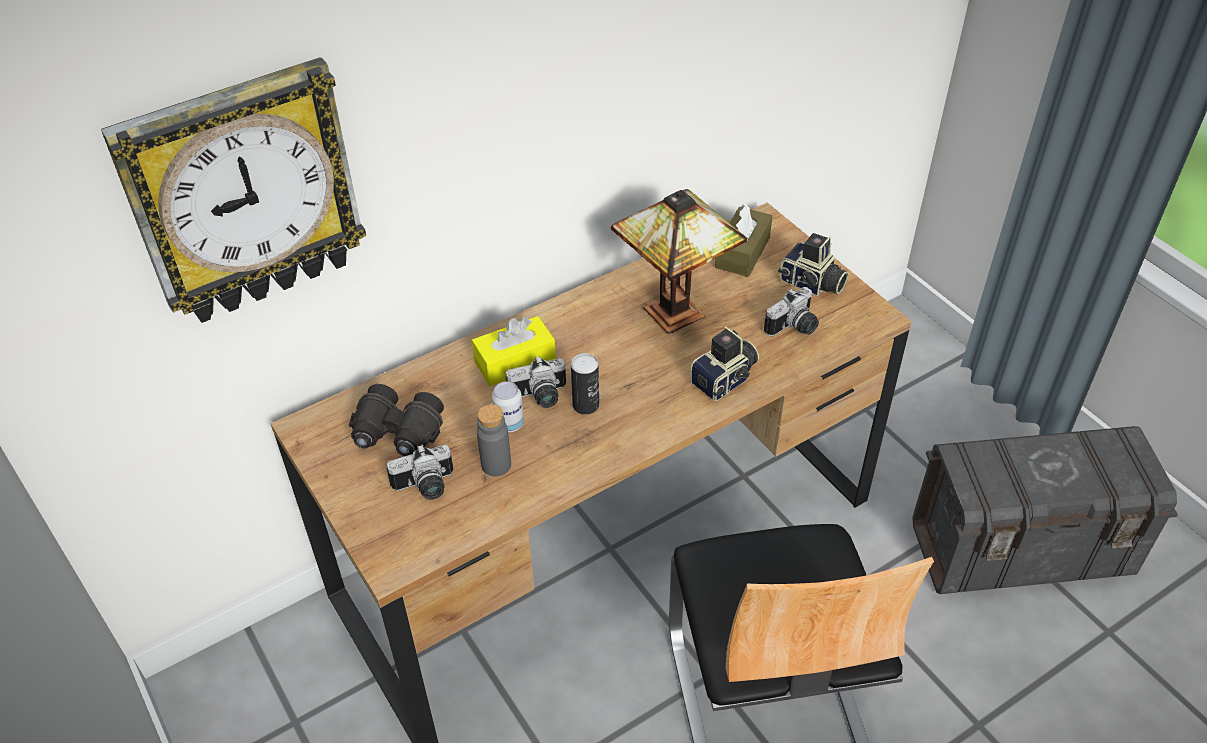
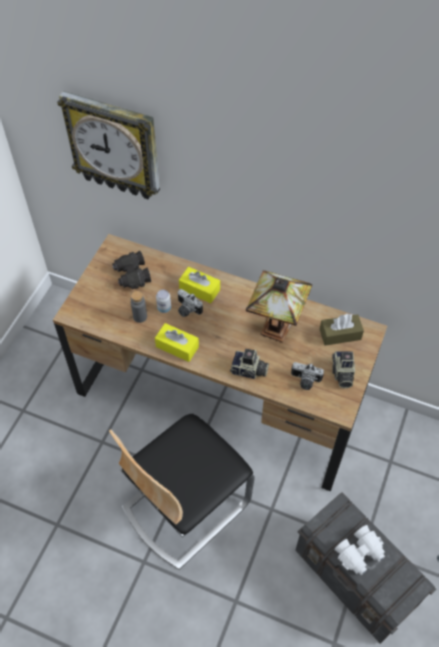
camera: 55 degrees right, 10 degrees up
camera [387,444,453,500] -> none
can [571,353,599,415] -> none
none -> yellow tissue box [155,323,199,362]
none -> white binoculars [335,525,385,575]

